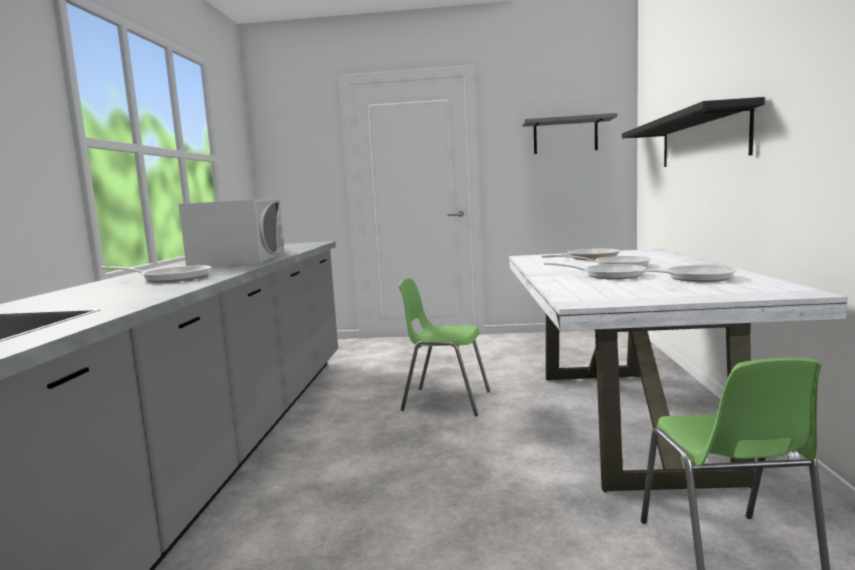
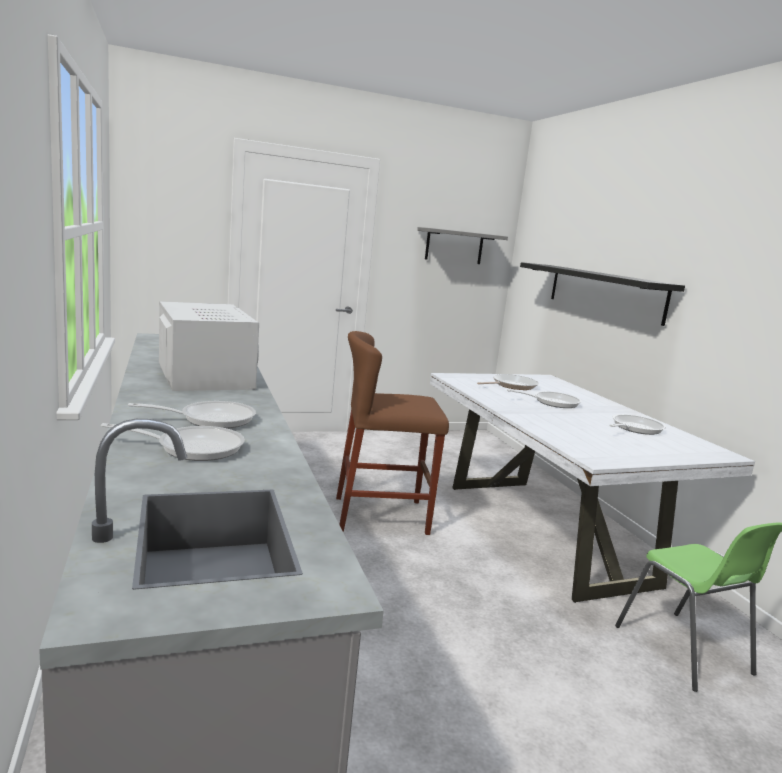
camera: 25 degrees left, 5 degrees up
green chair [398,278,490,416] -> brown stool [336,331,449,535]
frying pan [544,262,646,279] -> frying pan moved to [101,423,245,461]

